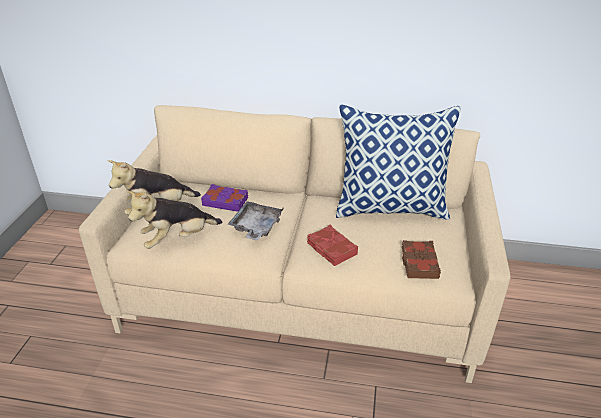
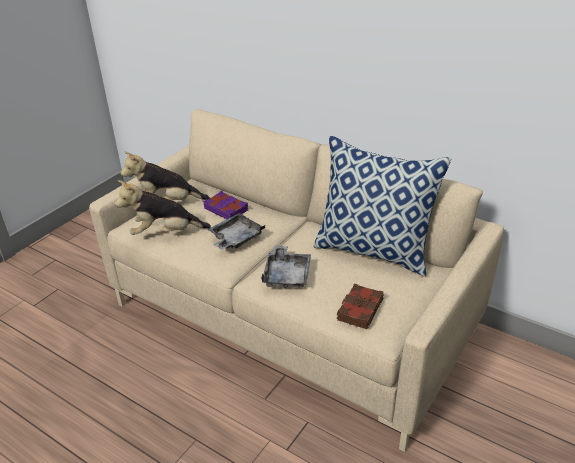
camera: 25 degrees right, 0 degrees up
red book [307,225,358,266] -> grey tray [261,246,311,289]

